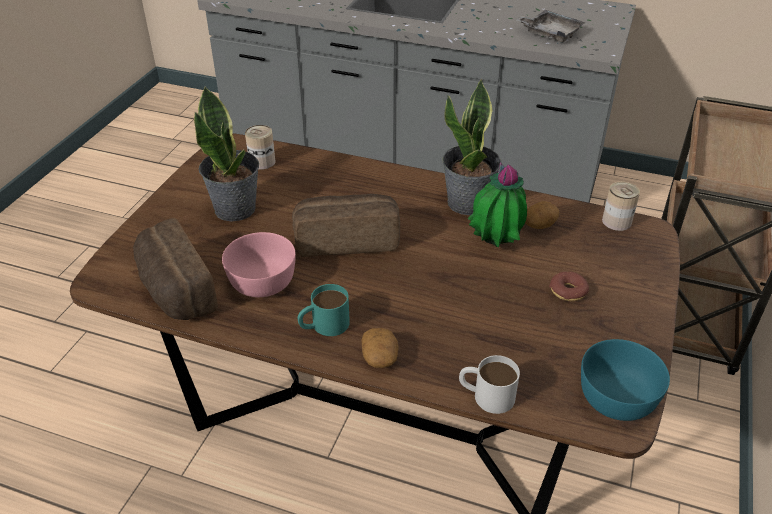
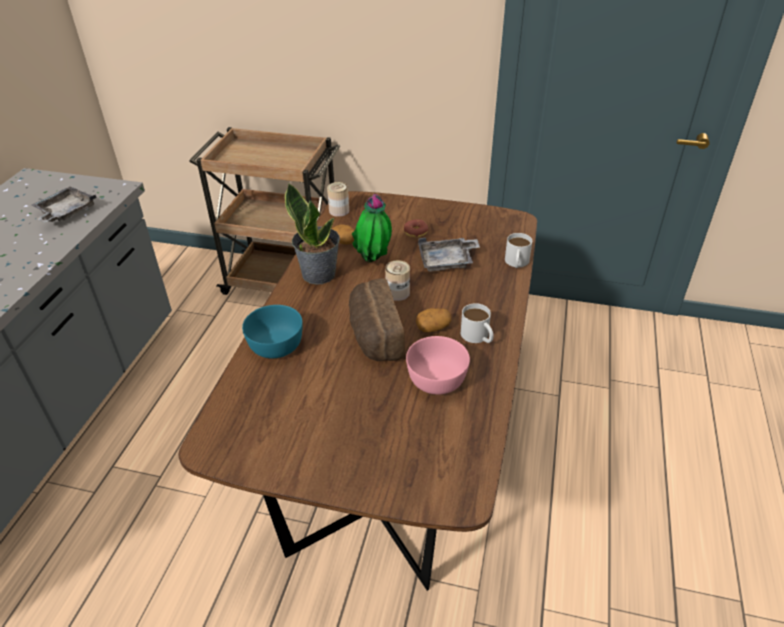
camera: 95 degrees left, 0 degrees up
bread [133,218,218,320] -> none
potted plant [194,86,259,222] -> none
can [245,125,275,170] -> can moved to [385,260,410,301]
turquoise mug [298,284,350,336] -> white mug [461,303,494,343]
potato [362,328,399,368] -> potato moved to [416,308,451,333]
turquoise bowl [581,339,670,421] -> turquoise bowl moved to [242,305,303,359]
none -> grey tray [418,238,480,271]

